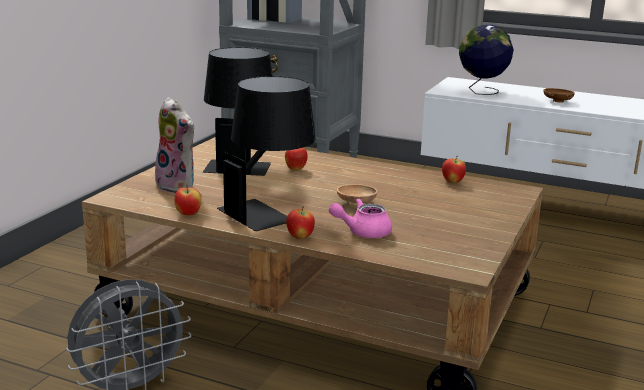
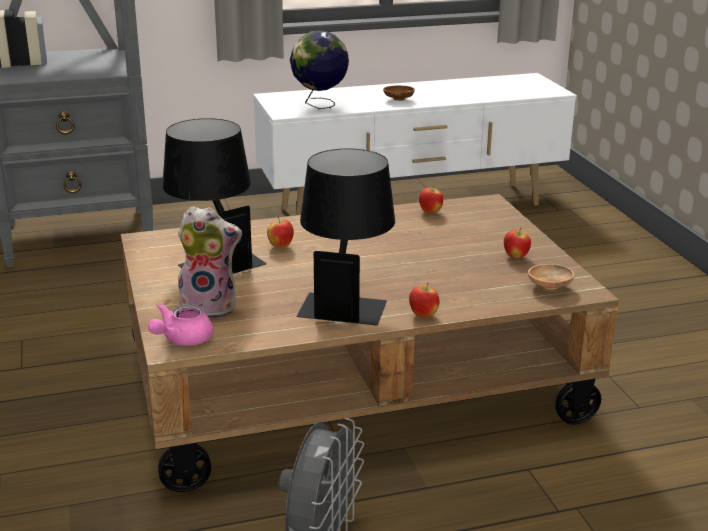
camera: 40 degrees left, 5 degrees up
apple [174,185,202,216] -> apple moved to [504,228,531,258]
pink teapot [329,198,392,238] -> pink teapot moved to [148,304,213,346]
brown bowl [337,184,377,205] -> brown bowl moved to [528,264,575,290]

